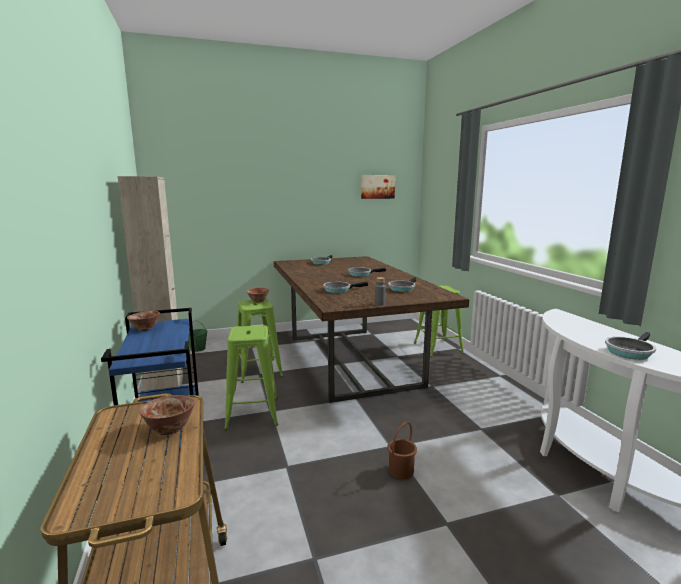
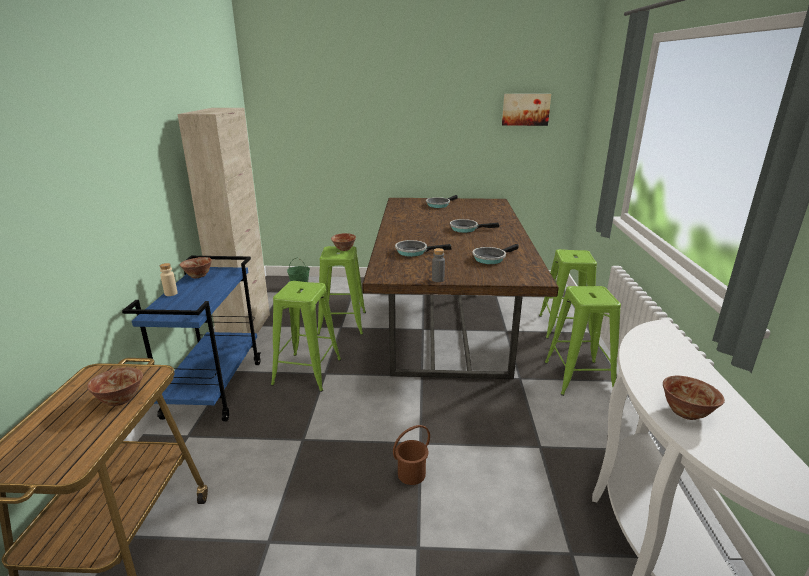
camera: 20 degrees right, 10 degrees up
frying pan [605,332,656,360] -> bowl [663,376,725,420]
none -> beige bottle [160,263,178,296]
none -> green stool [545,286,621,396]

